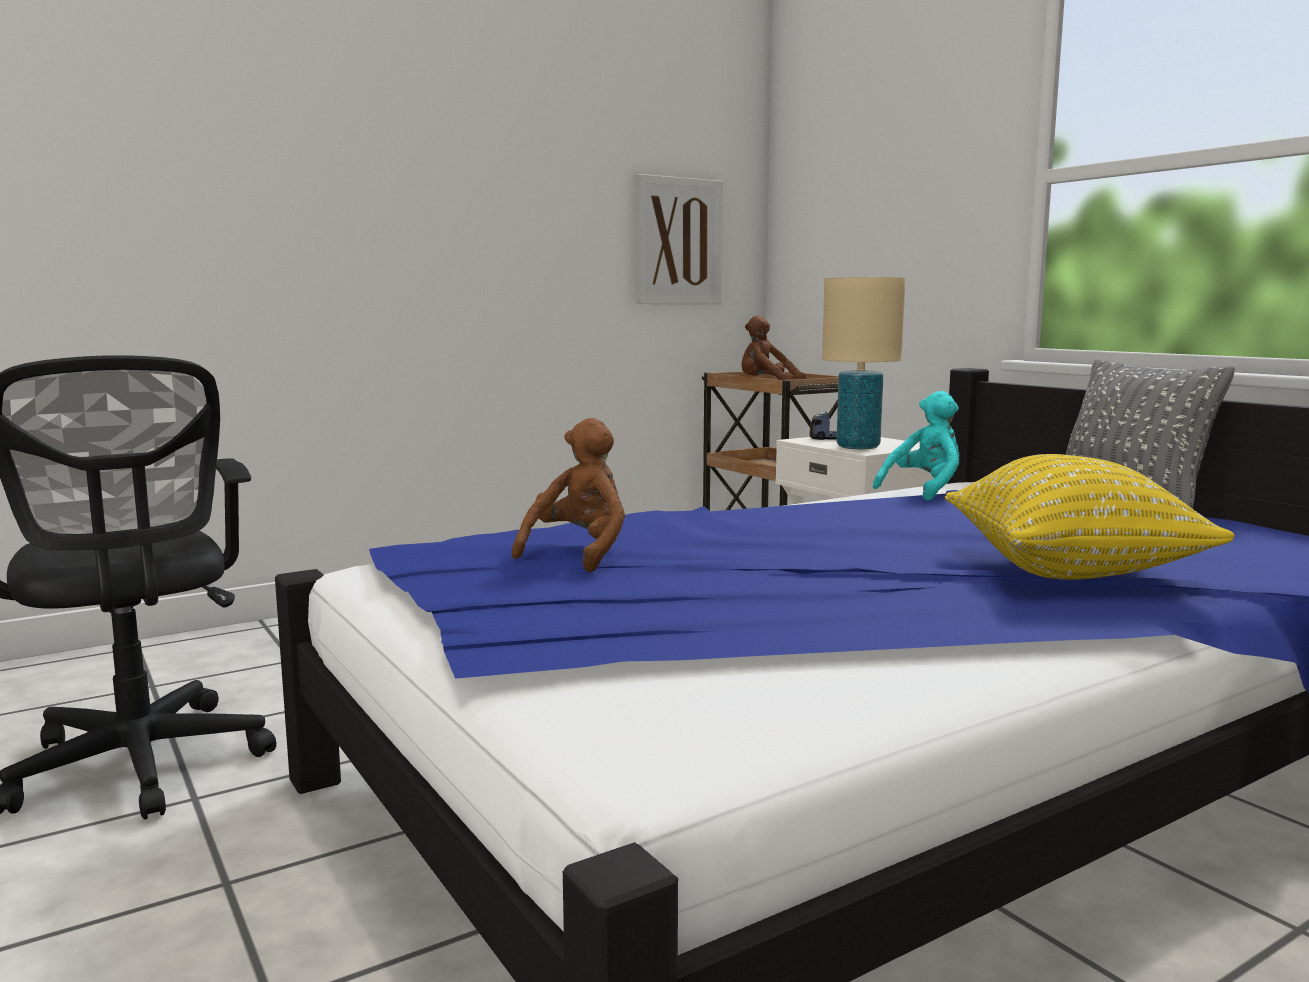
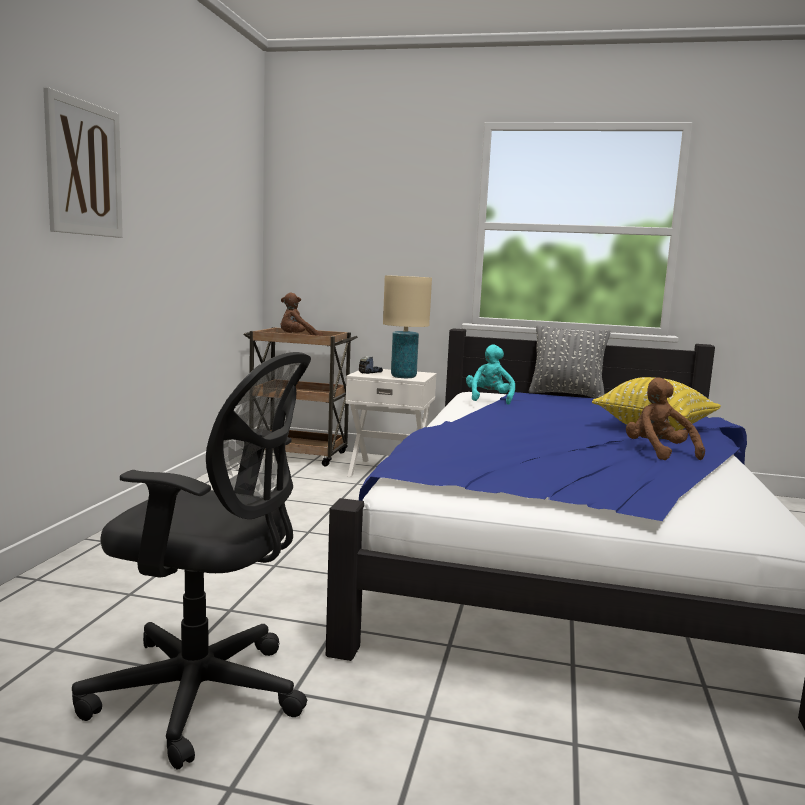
camera: 45 degrees left, 0 degrees up
brown plush toy [512,418,625,572] -> brown plush toy moved to [626,377,705,460]
picture [635,174,723,304] -> picture moved to [43,87,123,238]

